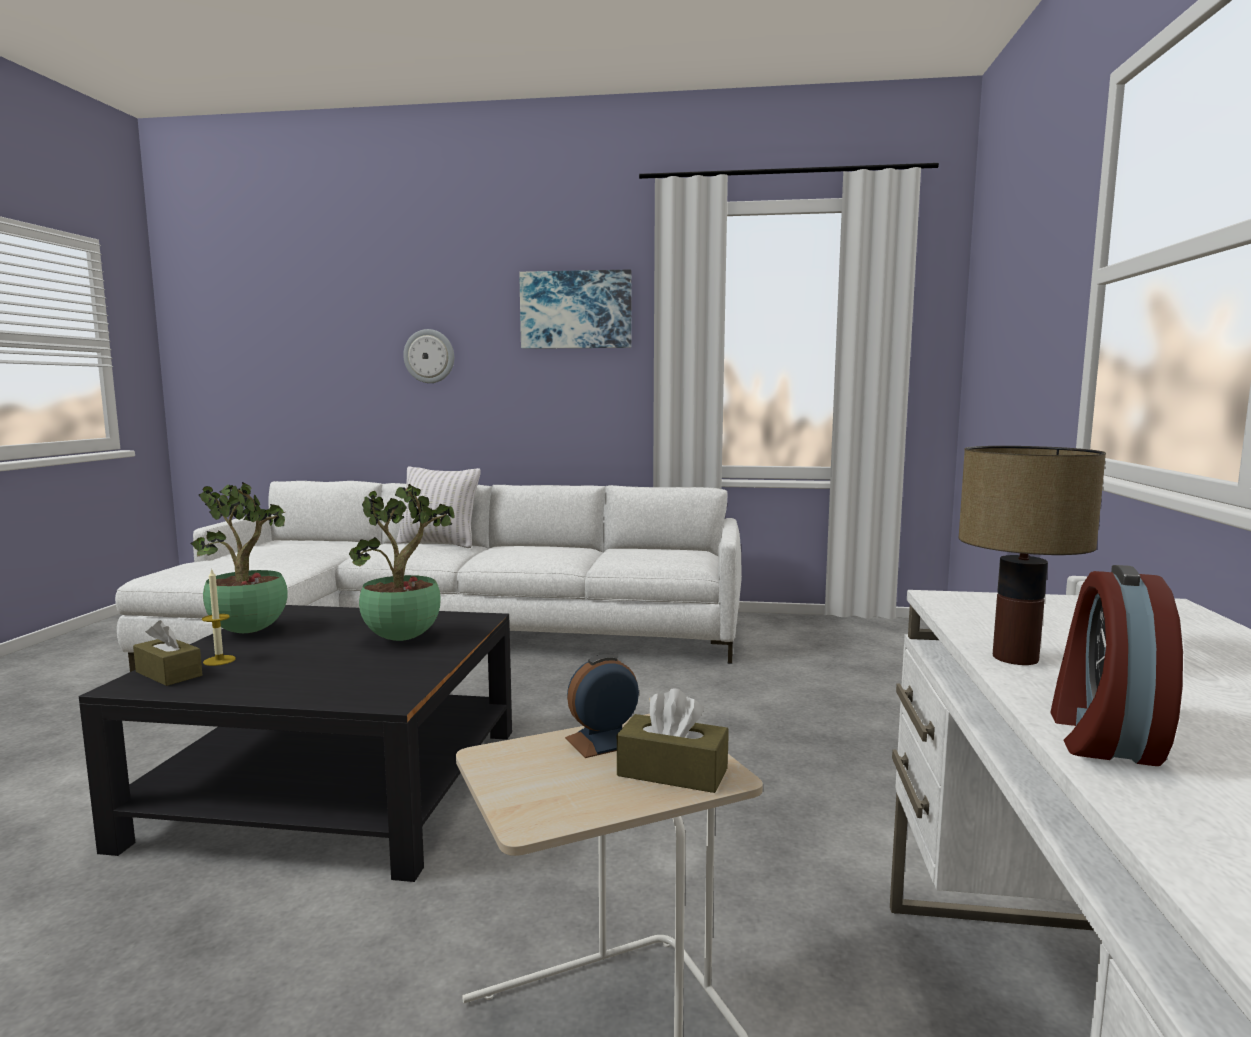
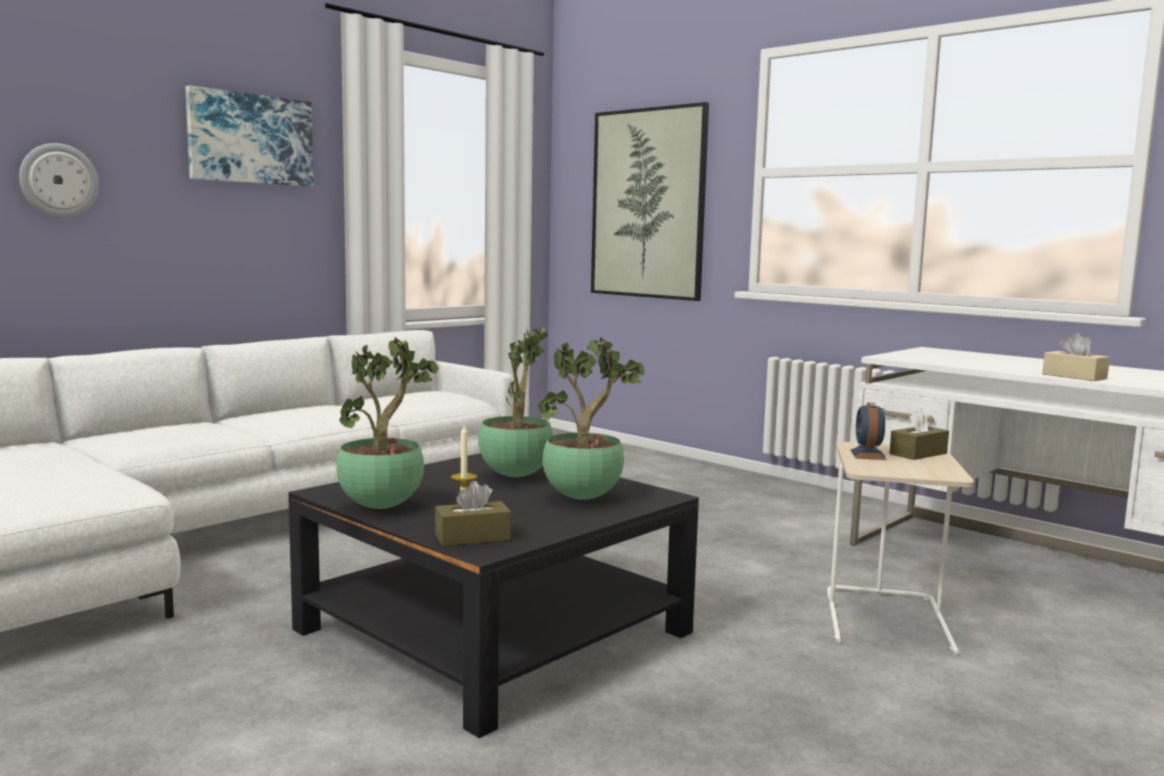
camera: 55 degrees left, 0 degrees up
white pillow [396,466,481,548] -> none
table lamp [958,446,1106,665] -> none
alarm clock [1050,565,1183,766] -> beige tissue box [1042,333,1110,381]
none -> potted plant [538,338,644,500]
none -> picture [591,102,709,301]

